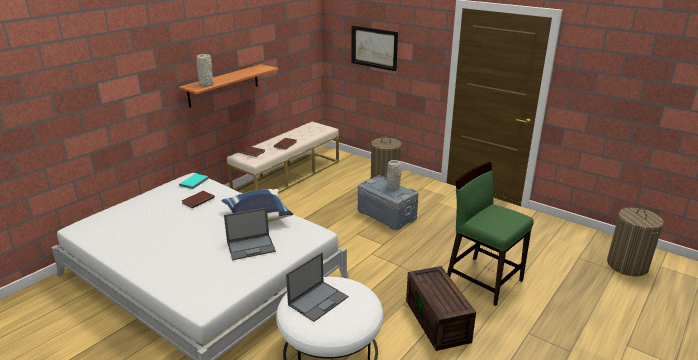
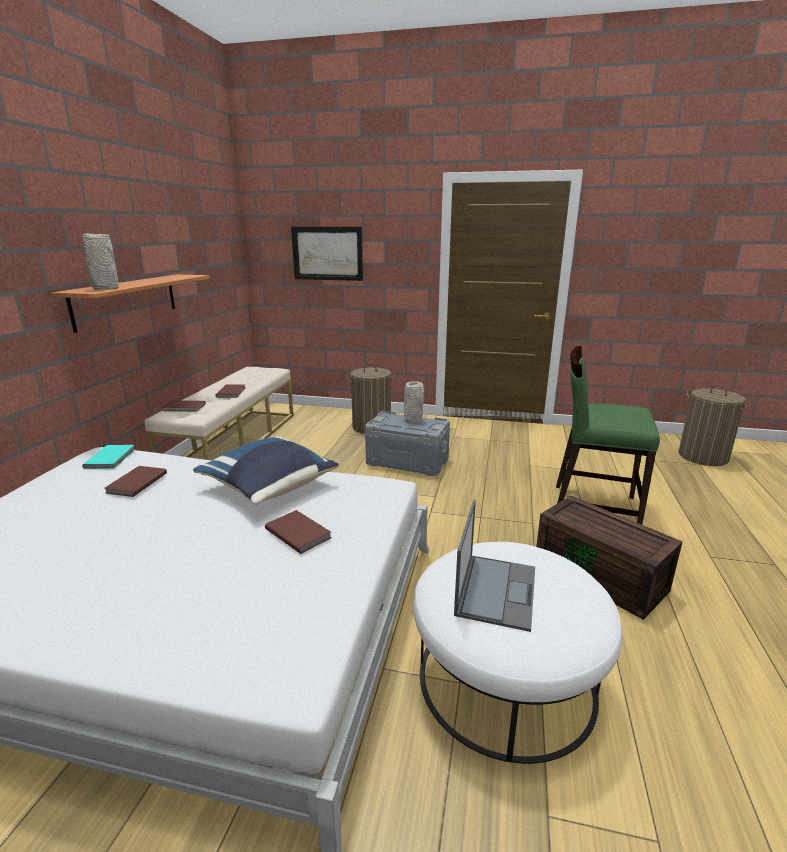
camera: 25 degrees left, 5 degrees down
laptop [224,208,276,260] -> brown book [265,510,331,554]

